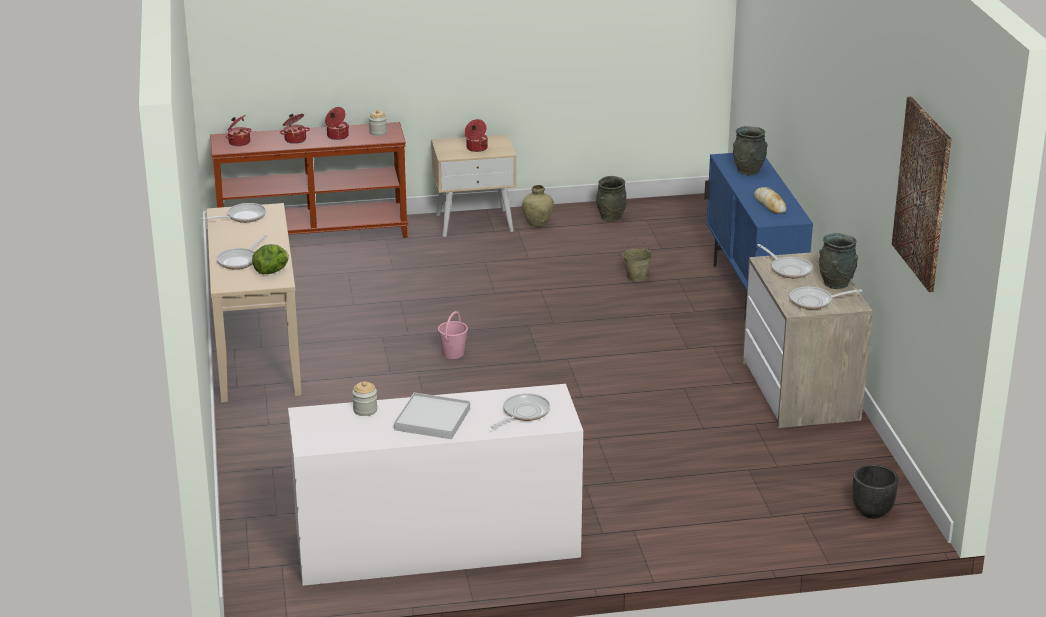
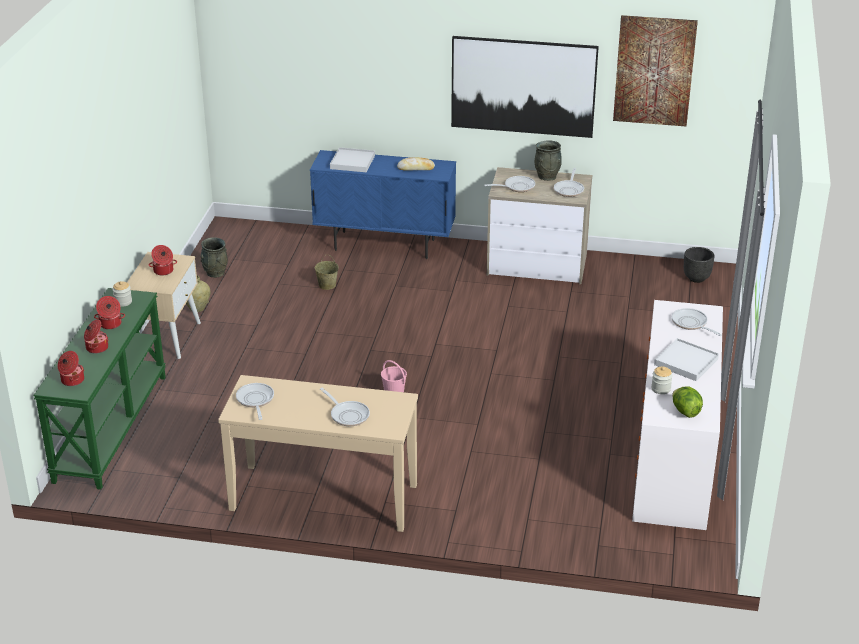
camera: 70 degrees left, 5 degrees up
brown console table [210,122,408,238] -> green console table [33,288,166,490]
lettuce [252,244,289,274] -> lettuce moved to [672,386,703,418]
grey vase [733,126,768,176] -> white tray [330,147,375,172]
none -> picture [451,36,599,138]

